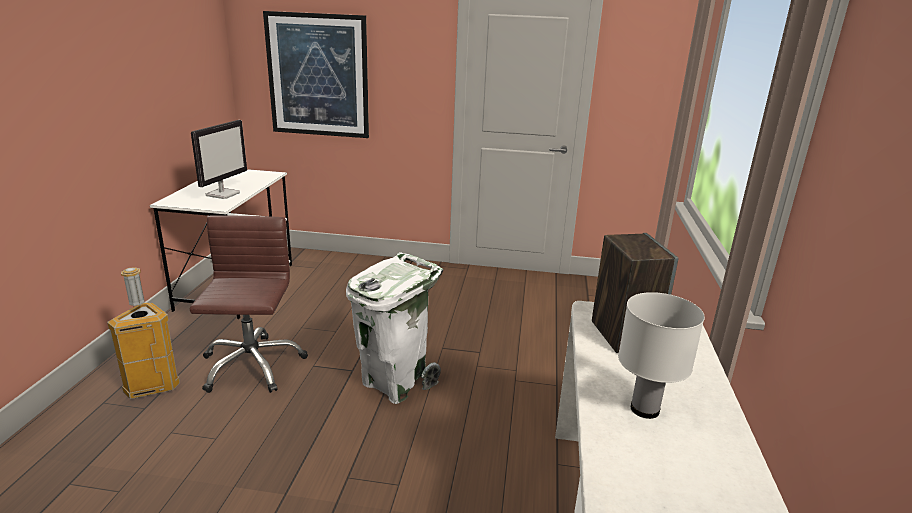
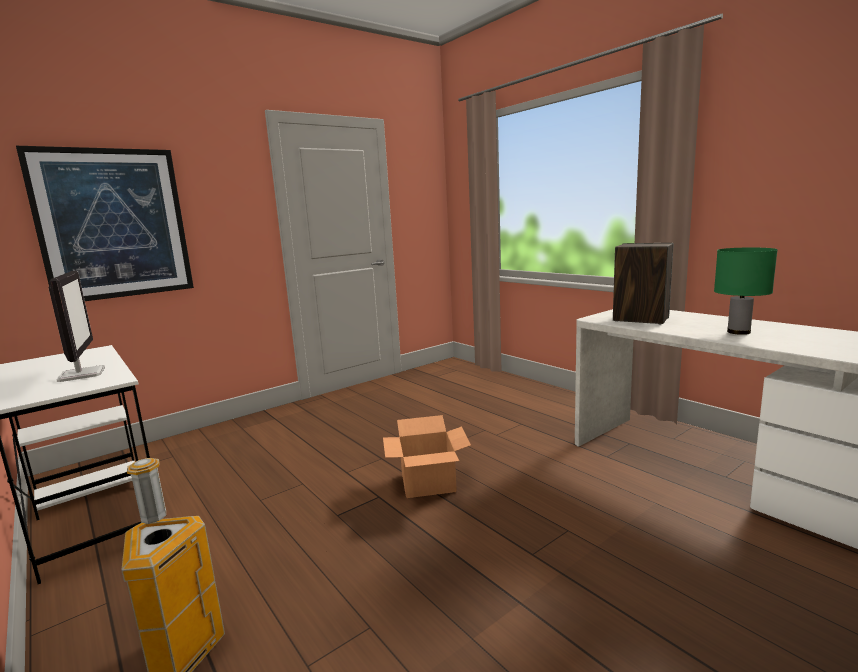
camera: 45 degrees left, 10 degrees down
brown office chair [190,215,308,393] -> none
white trash can [346,253,443,404] -> cardboard box [383,415,471,498]
white table lamp [618,292,705,419] -> green table lamp [714,248,778,335]

